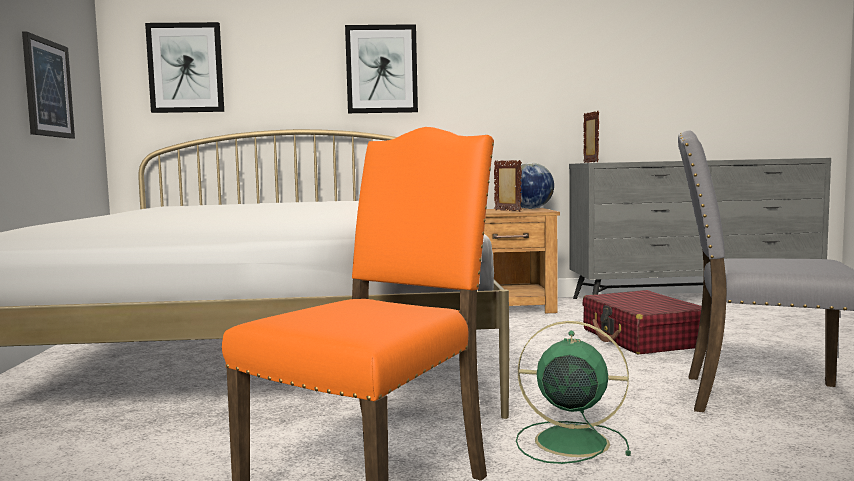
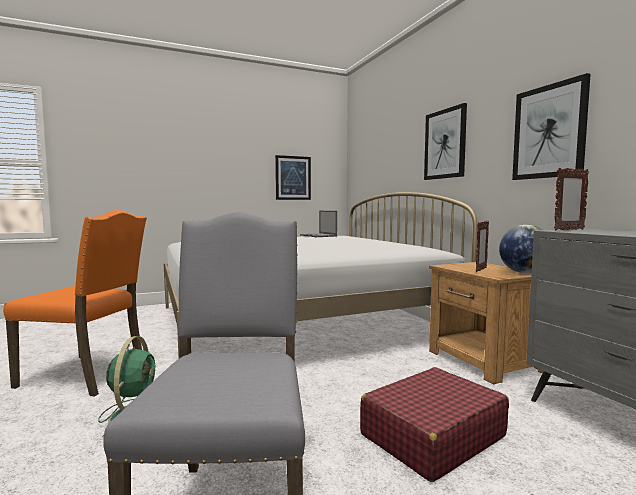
camera: 70 degrees right, 0 degrees up
picture [145,22,224,113] -> picture moved to [512,73,590,180]
none -> laptop [300,211,337,237]

